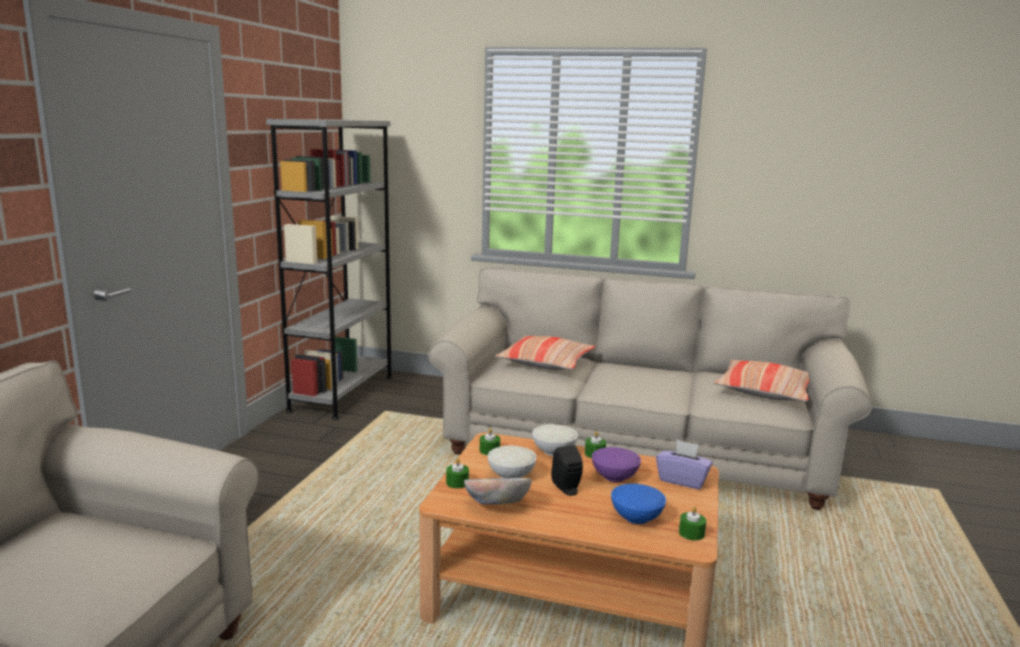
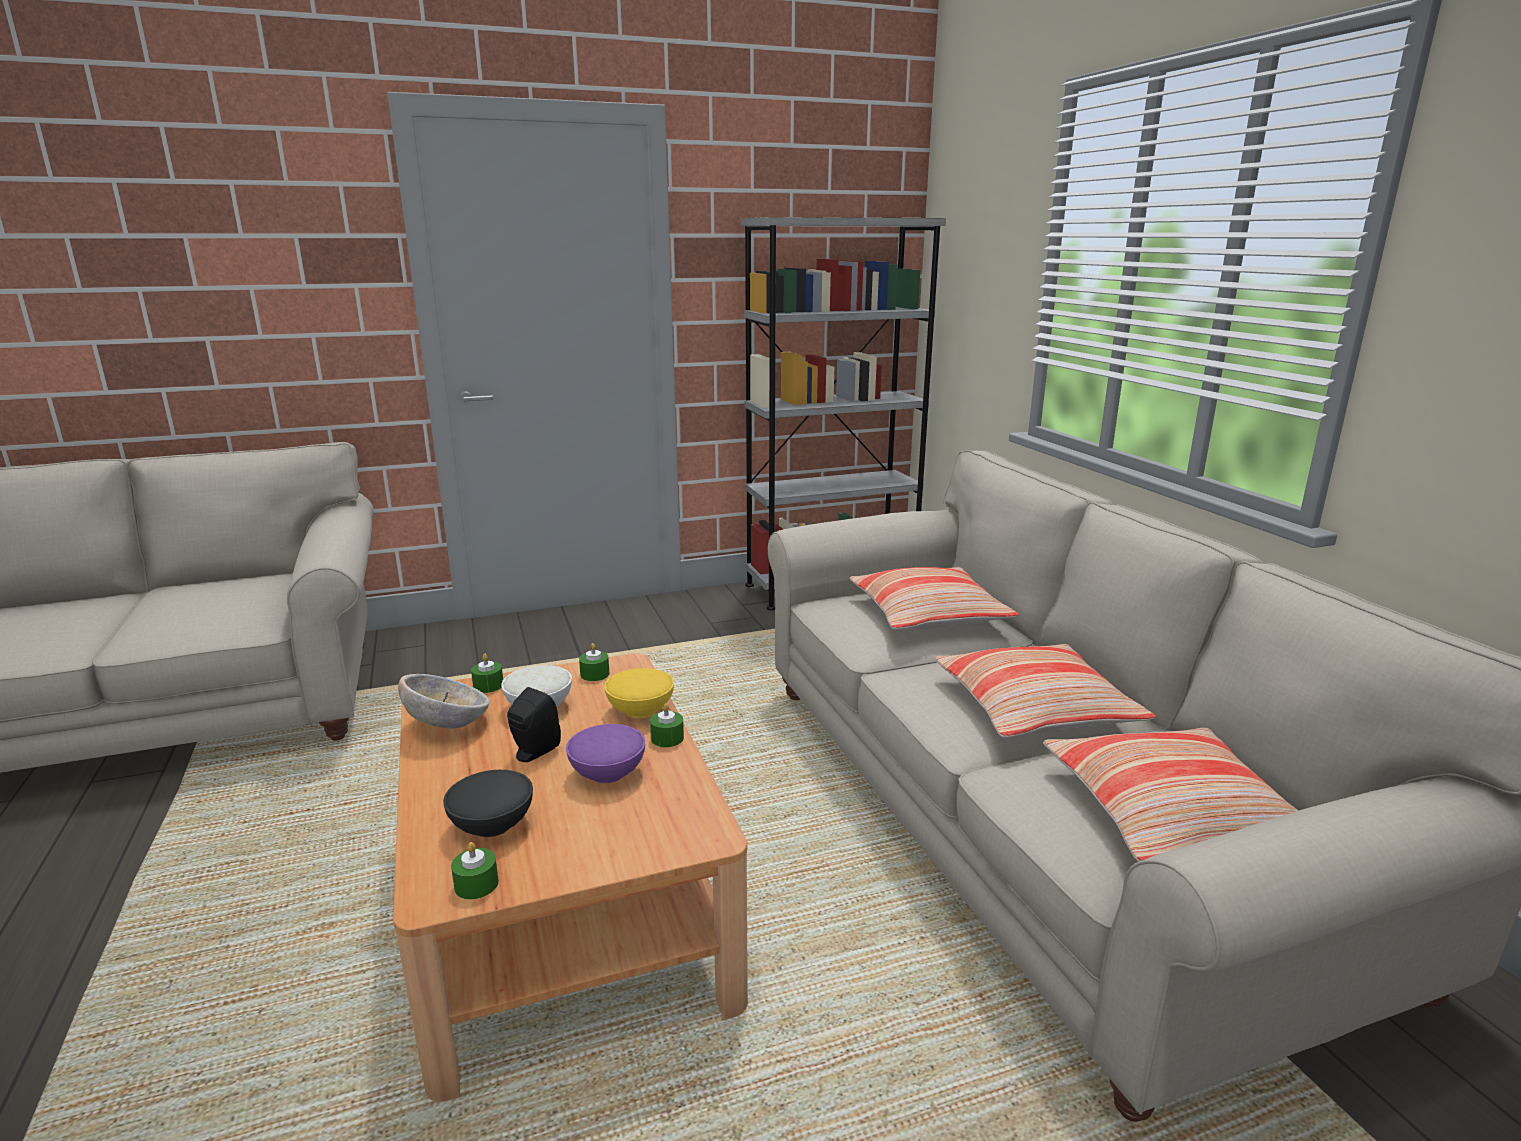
camera: 55 degrees right, 5 degrees up
white bowl [532,424,578,456] -> yellow bowl [604,668,674,718]
blue bowl [611,484,666,524] -> black bowl [443,770,533,837]
purple tissue box [656,440,713,489] -> none
none -> pillow [934,644,1156,738]

